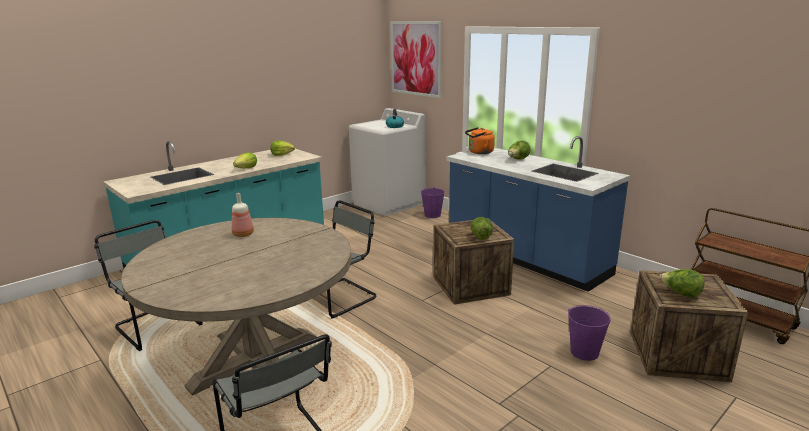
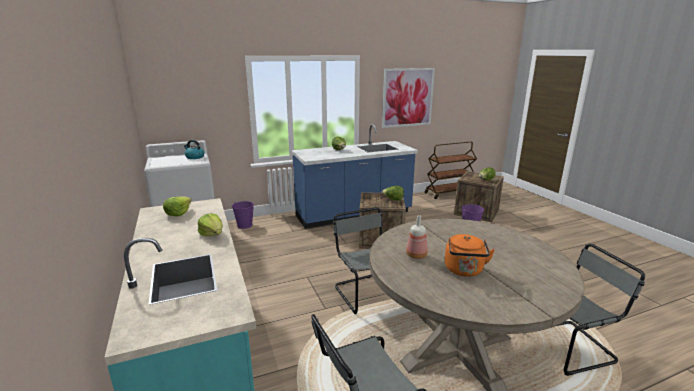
camera: 70 degrees left, 0 degrees up
picture [390,21,442,98] -> picture moved to [382,68,435,128]
orange kettle [465,127,495,154] -> orange kettle moved to [445,234,495,277]

